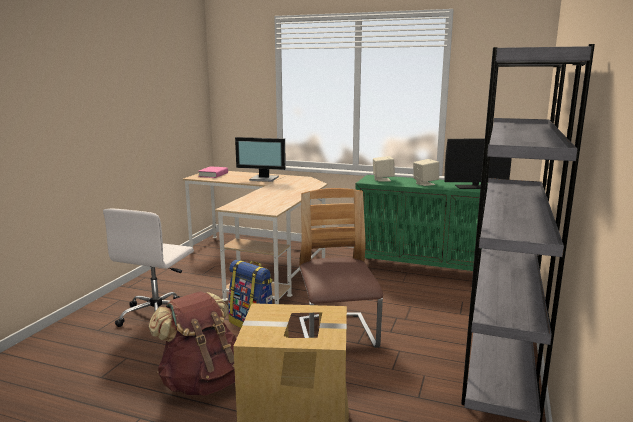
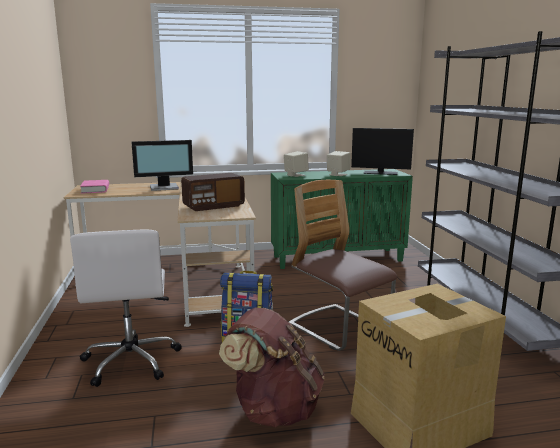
camera: 30 degrees left, 0 degrees up
monitor [444,139,512,189] -> monitor turned 45 degrees clockwise [351,128,414,175]
none -> radio [181,173,245,211]

